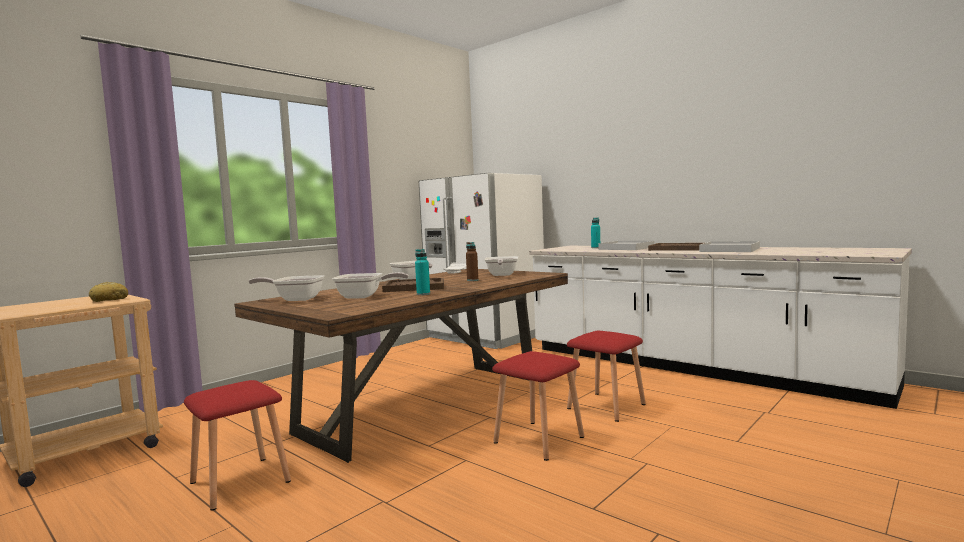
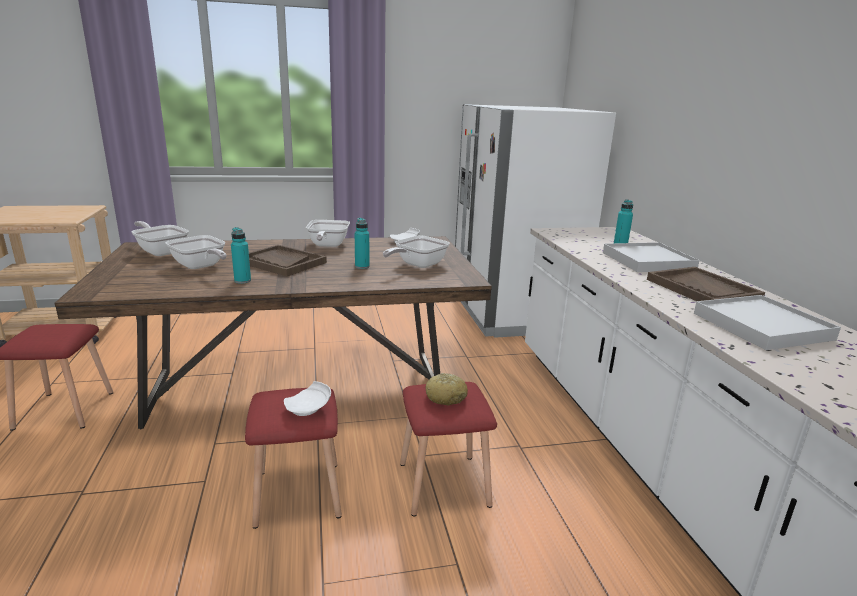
camera: 35 degrees right, 15 degrees up
bread [89,282,128,302] -> bread moved to [425,373,468,405]
brown bottle [466,242,478,281] -> turquoise bottle [355,218,369,269]
none -> white plate [284,381,331,416]

